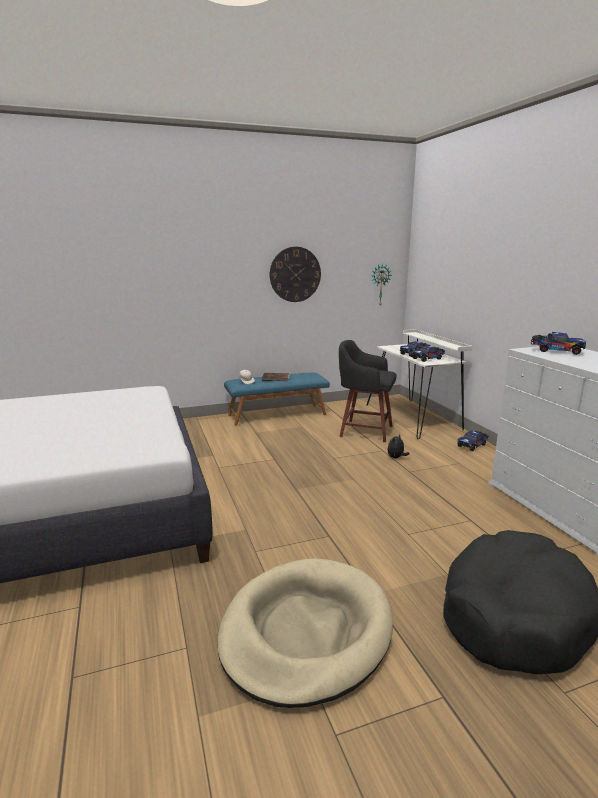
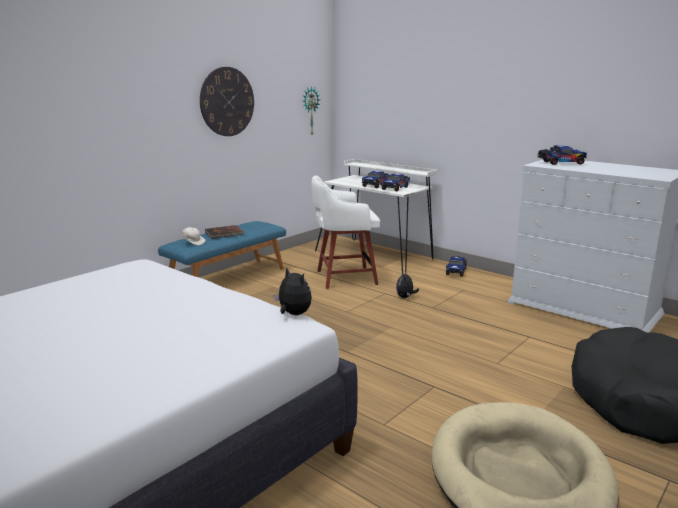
camera: 30 degrees left, 0 degrees up
black stool [339,340,397,442] -> white stool [311,176,380,289]
none -> plush toy [273,268,312,315]

